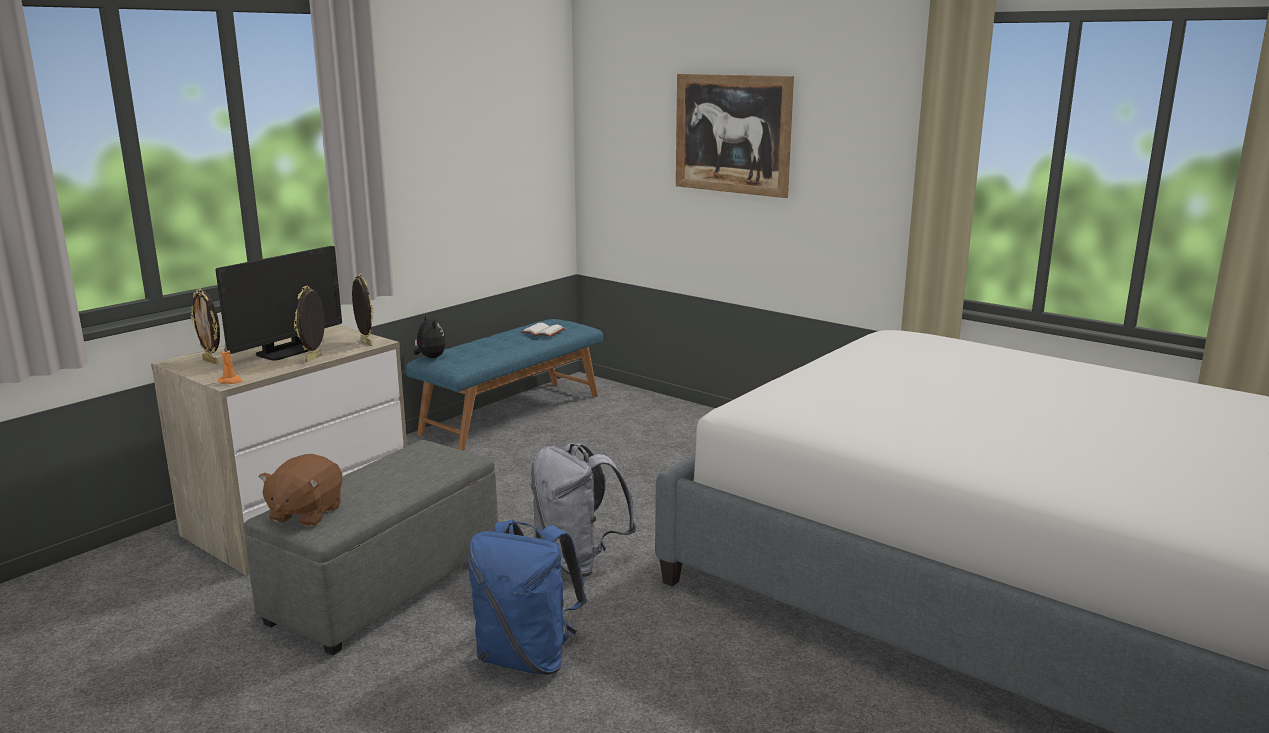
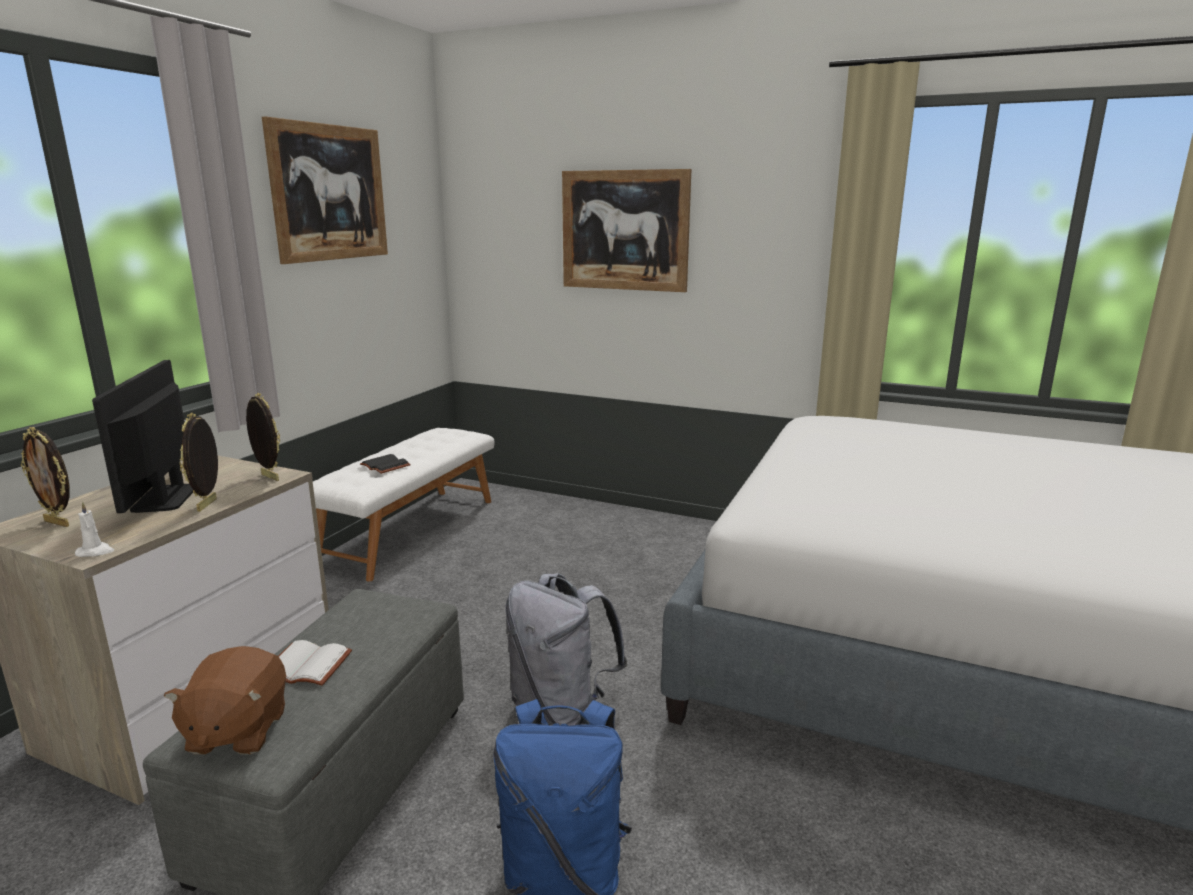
camera: 15 degrees left, 0 degrees up
monitor [216,246,342,361] -> monitor turned 150 degrees clockwise [92,360,193,513]
orange candle [218,344,243,384] -> white candle [75,502,114,557]
blue bench [406,319,603,451] -> white bench [313,428,494,582]
plush toy [413,315,446,358] -> none
white book [521,323,565,337] -> white book moved to [278,640,352,685]
none -> picture [262,117,388,264]
none -> black book [360,454,411,474]

